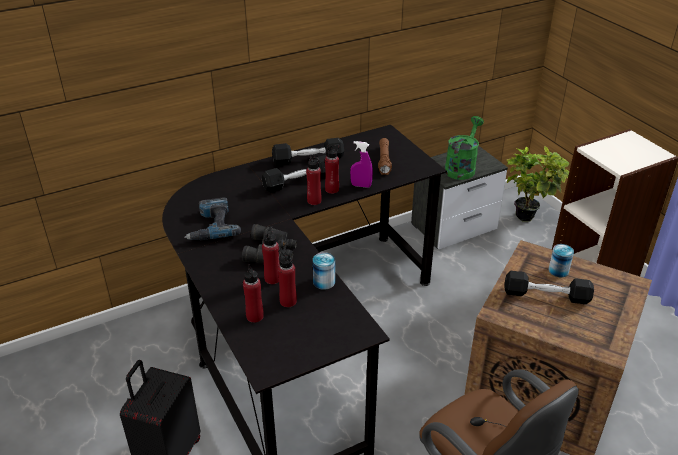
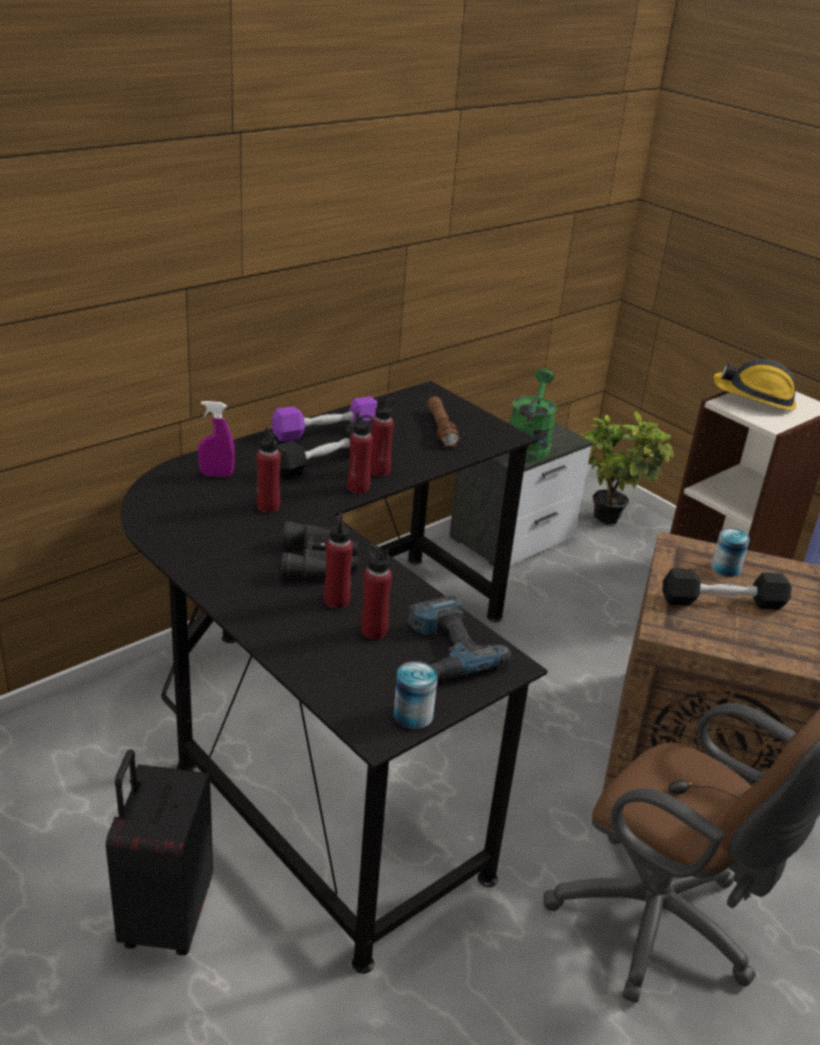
camera: 15 degrees left, 5 degrees down
power drill [184,197,241,240] -> power drill moved to [408,596,511,679]
red bottle [243,264,264,323] -> red bottle moved to [257,428,281,513]
black dumbbell [272,138,344,166] -> purple dumbbell [271,397,377,442]
can [313,252,335,290] -> can moved to [394,661,438,729]
purple spray bottle [350,141,373,188] -> purple spray bottle moved to [198,401,235,477]
none -> hard hat [714,359,796,410]

